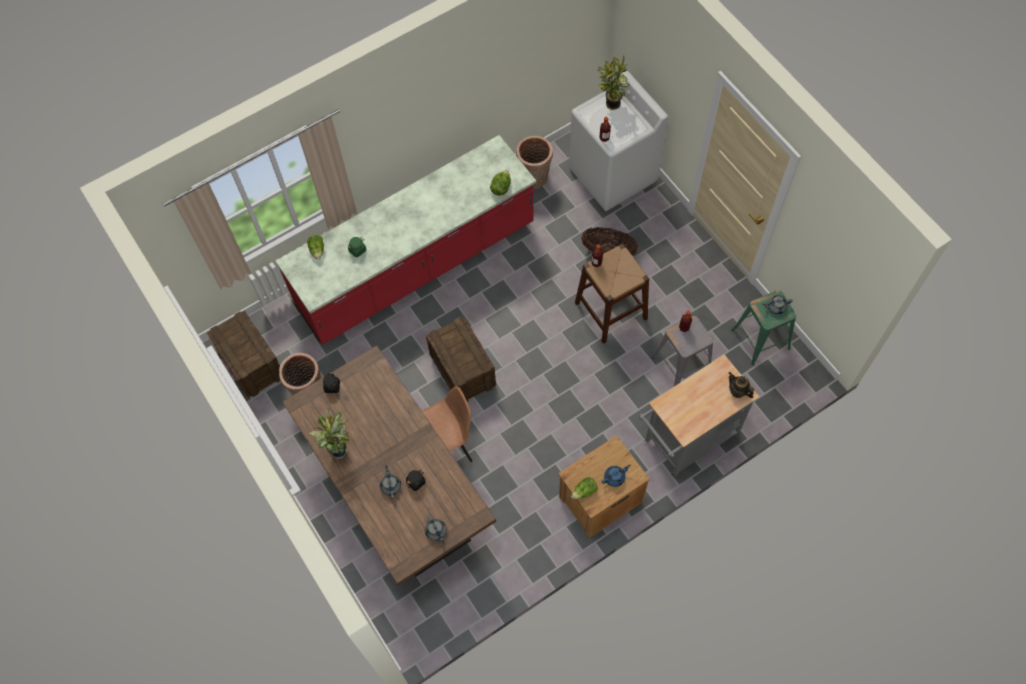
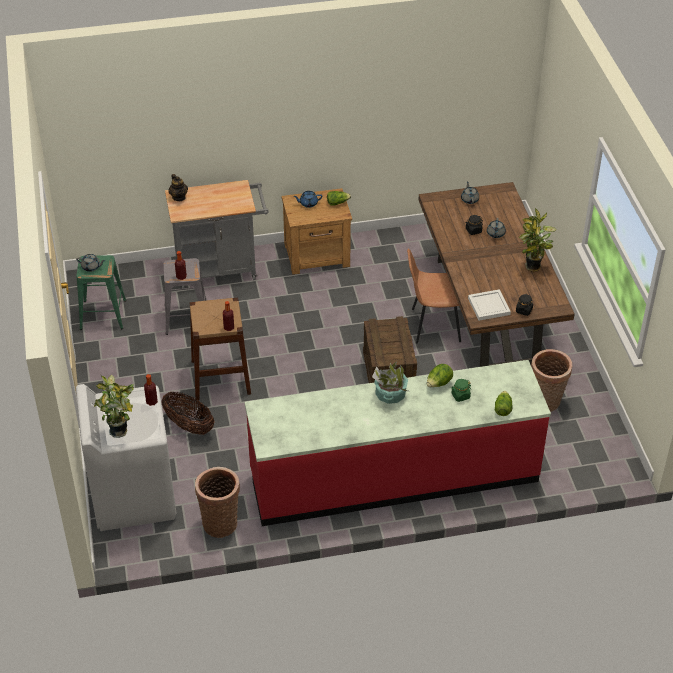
camera: 160 degrees left, 20 degrees down
crate [207,311,280,398] -> none
lettuce [490,170,511,196] -> lettuce moved to [427,364,453,387]
none -> potted plant [372,361,408,404]
none -> white tray [468,289,511,321]

